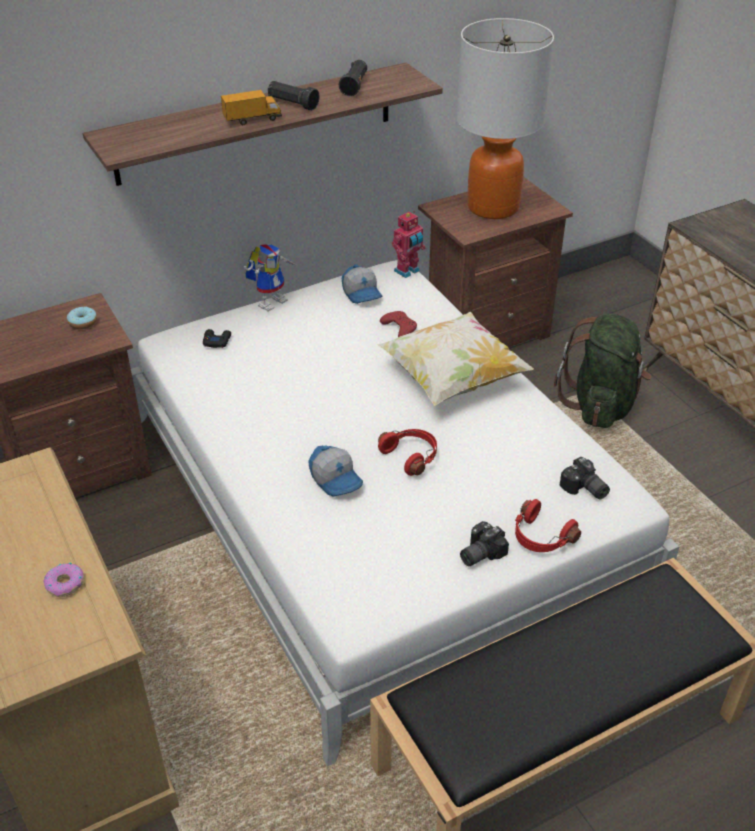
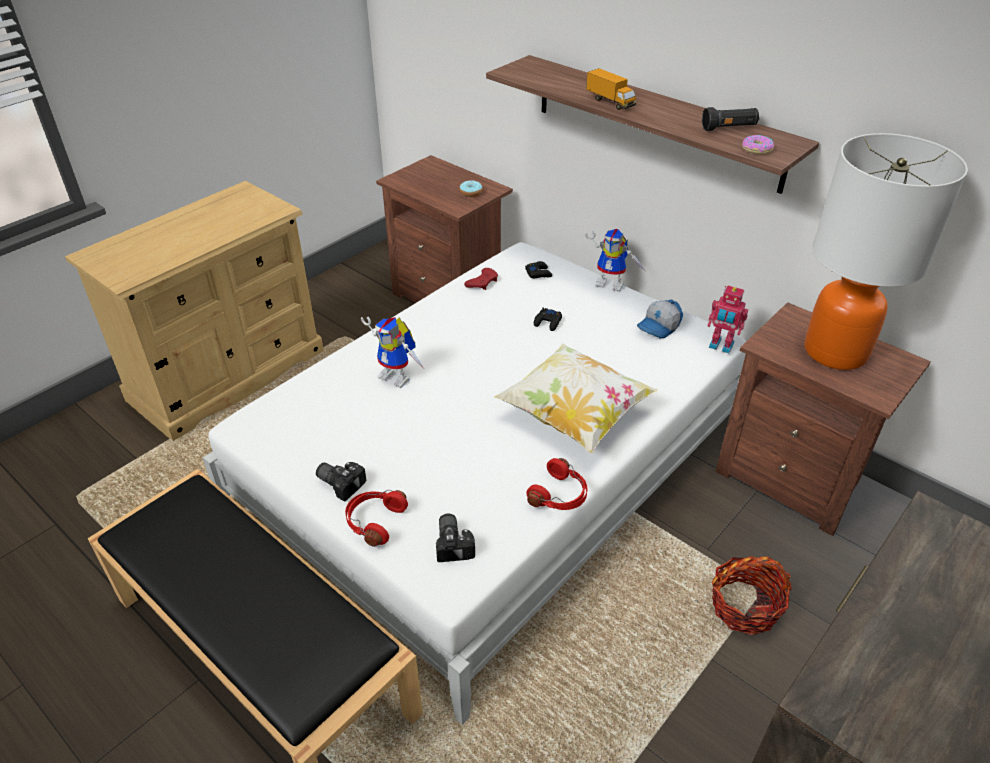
camera: 70 degrees right, 0 degrees up
donut [44,563,84,597] -> donut moved to [742,135,774,154]
black flashlight [268,81,320,111] -> none
cap [308,445,363,497] -> toy robot [361,317,425,388]
red headphones [378,429,437,476] -> red headphones moved to [526,458,588,510]
red game controller [380,311,417,337] -> red game controller moved to [464,268,498,290]
green backpack [554,313,651,428] -> basket [712,556,792,635]
camera [560,457,610,500] -> camera turned 135 degrees clockwise [436,514,475,562]
none -> black game controller [534,308,562,331]

